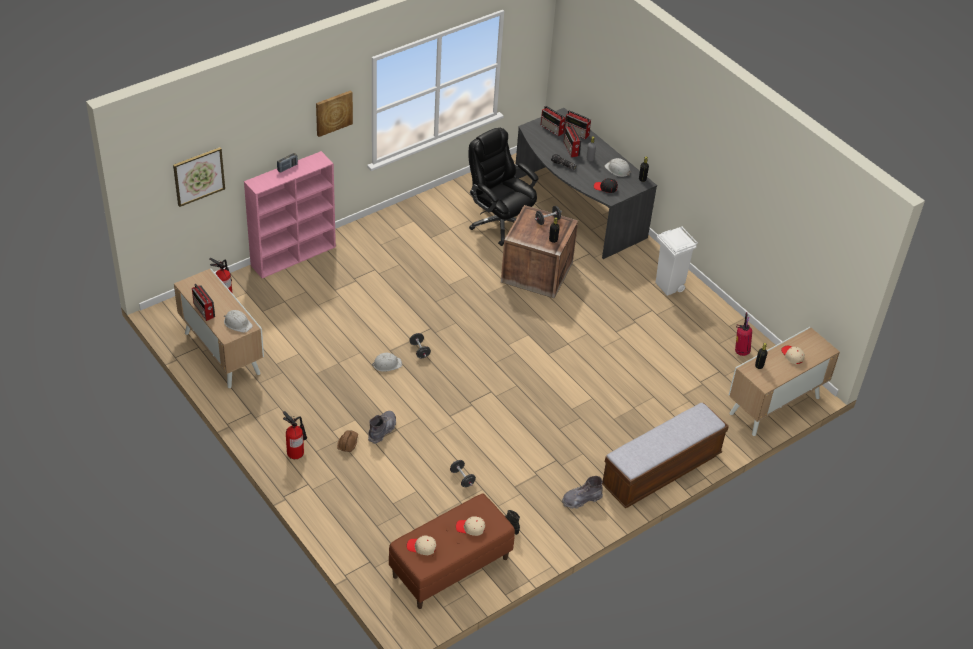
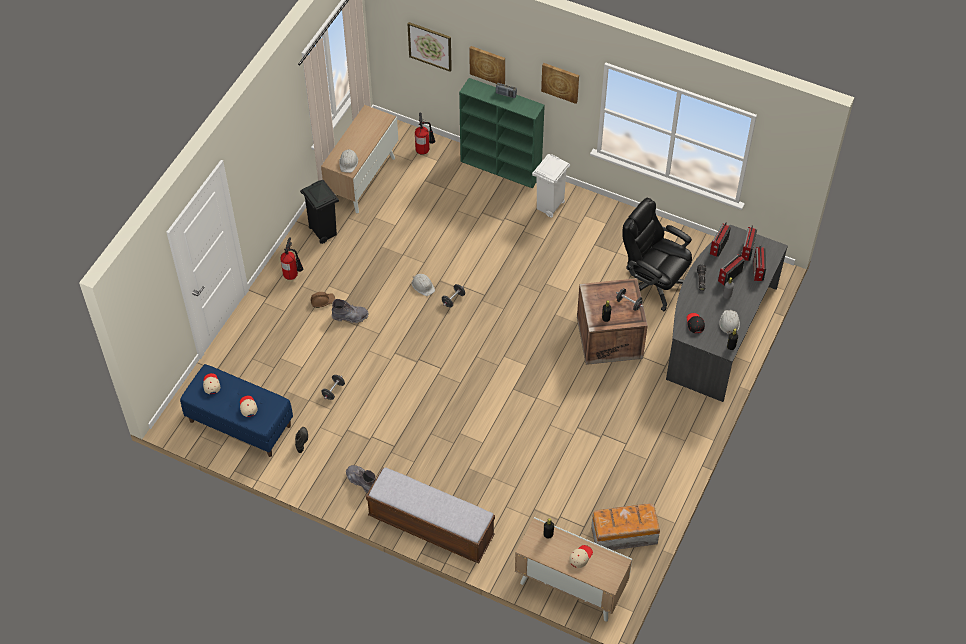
camera: 65 degrees right, 10 degrees up
radio [192,284,215,321] -> radio moved to [710,222,731,257]
pink bookcase [244,151,336,278] -> green bookcase [459,78,545,188]
brown bench [389,493,515,609] -> blue bench [180,364,293,457]
black office chair [469,128,539,246] -> black office chair turned 75 degrees counterclockwise [622,198,692,311]
white trash can [656,226,698,296] -> white trash can moved to [532,154,570,217]
fire extinguisher [735,312,752,356] -> storage box [591,503,660,550]
none -> black trash can [300,180,339,244]
none -> picture [469,46,505,84]

